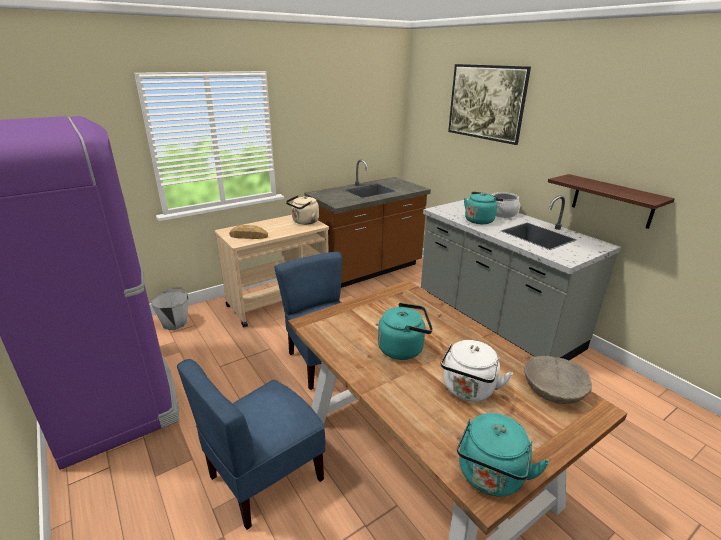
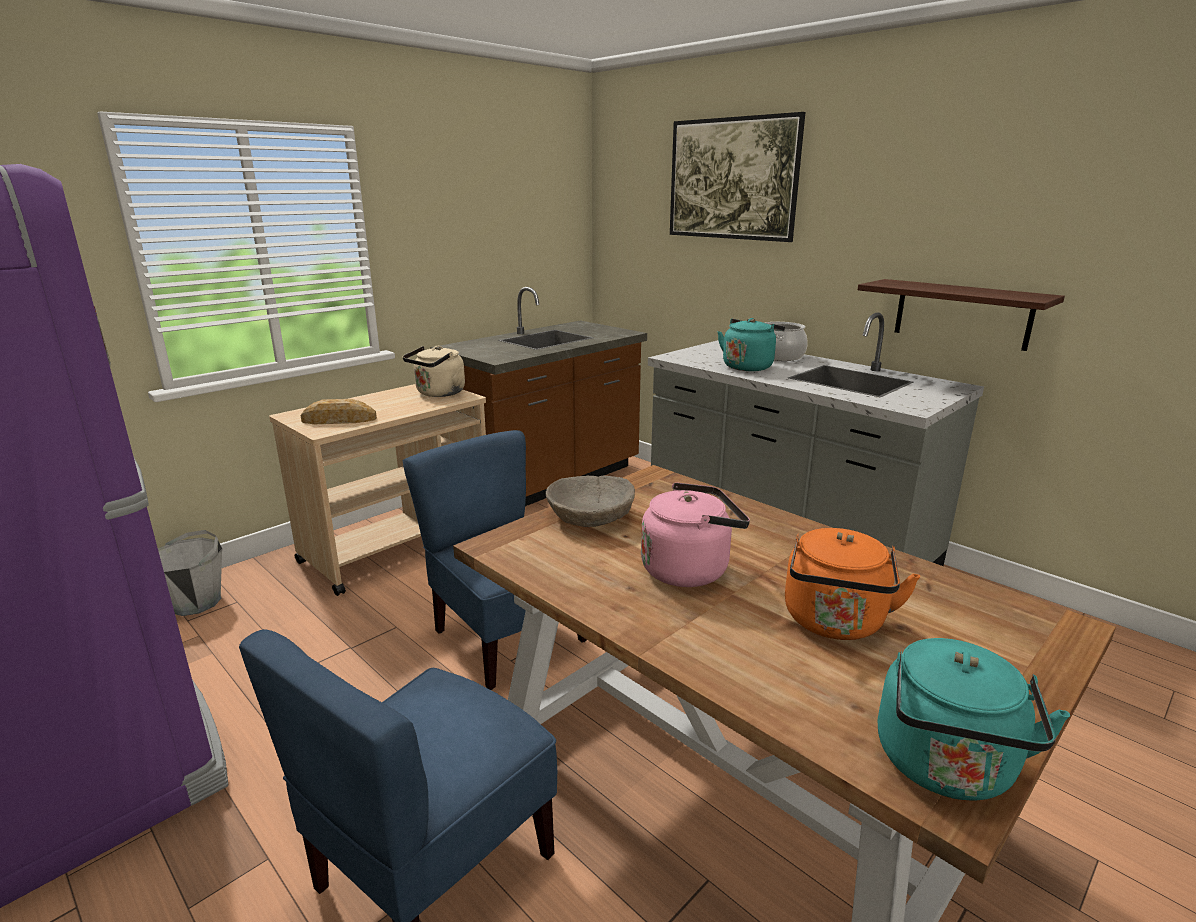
camera: 10 degrees left, 5 degrees down
turquoise kettle [378,303,433,360] -> pink kettle [641,482,750,587]
white kettle [440,340,513,402] -> orange kettle [785,528,920,640]
beige bowl [524,356,592,404] -> beige bowl moved to [546,476,635,527]

